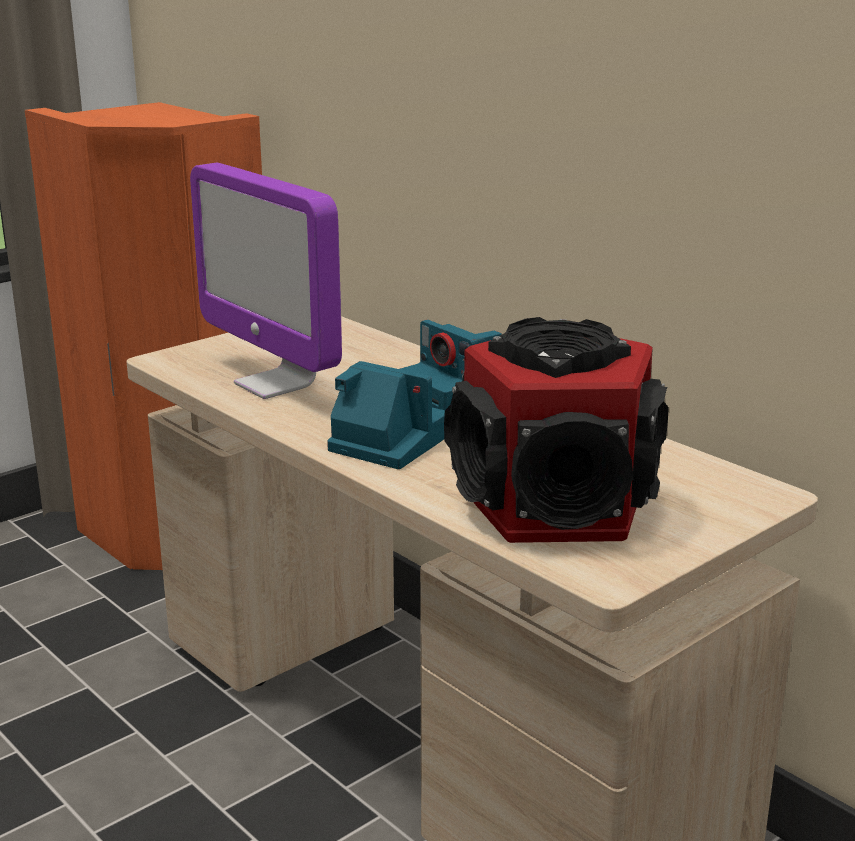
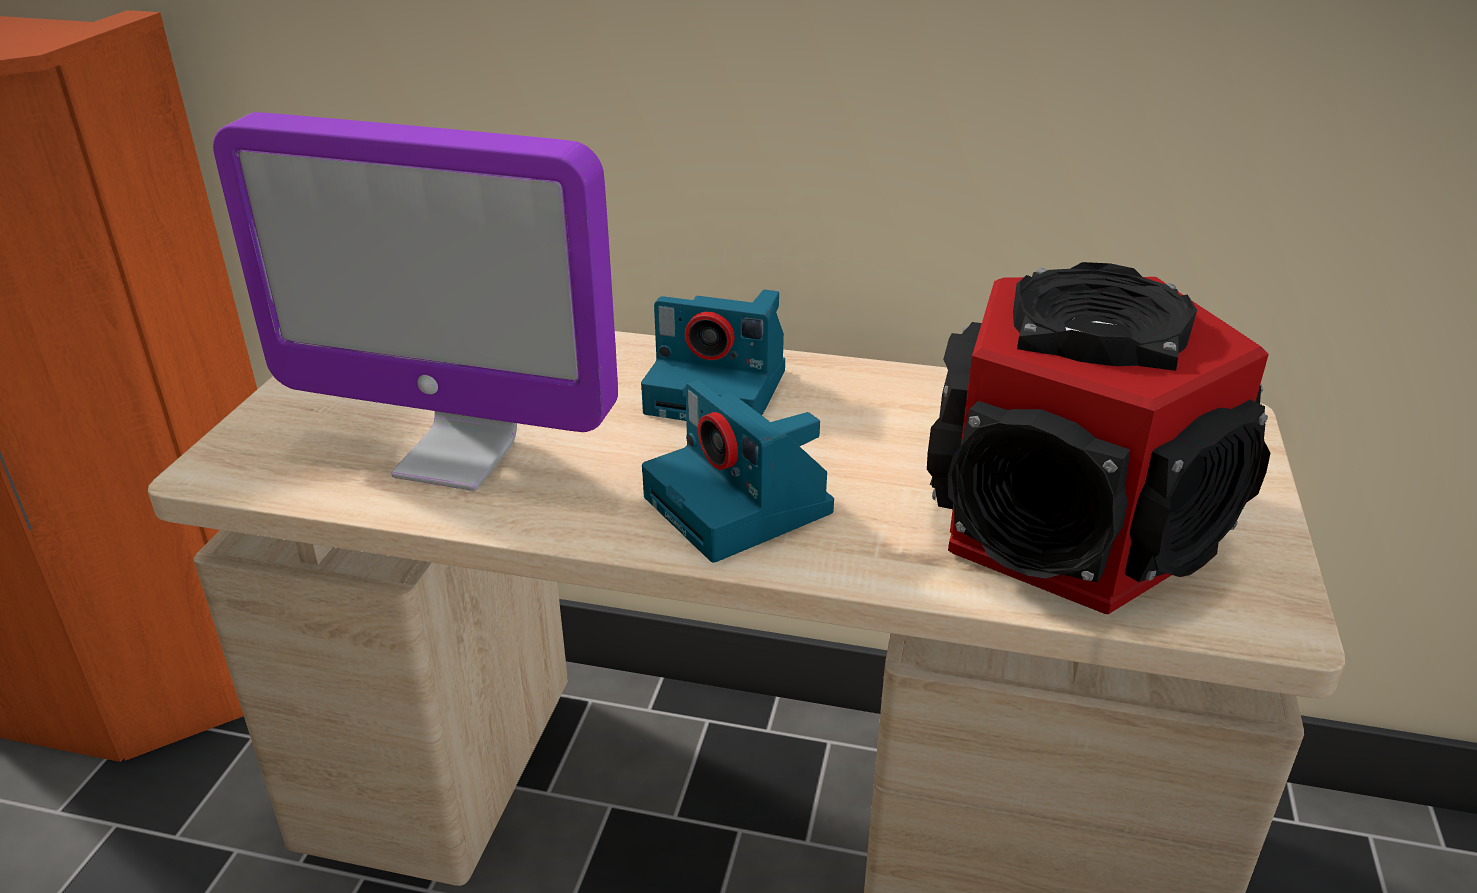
camera: 35 degrees left, 10 degrees up
camera [327,361,445,469] -> camera turned 120 degrees counterclockwise [642,380,834,563]

